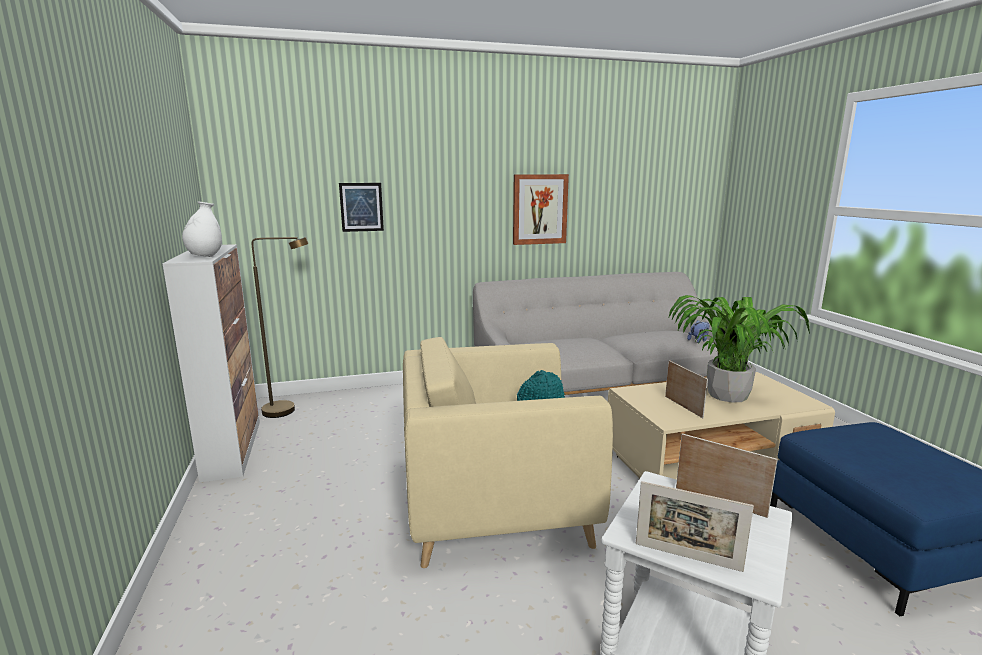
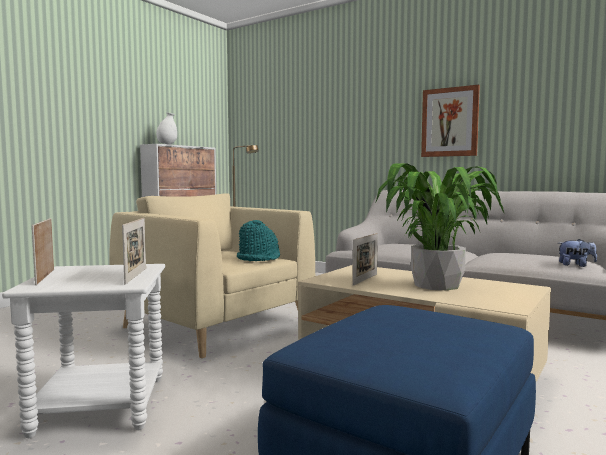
camera: 50 degrees right, 10 degrees down
picture [339,183,384,232] -> none

